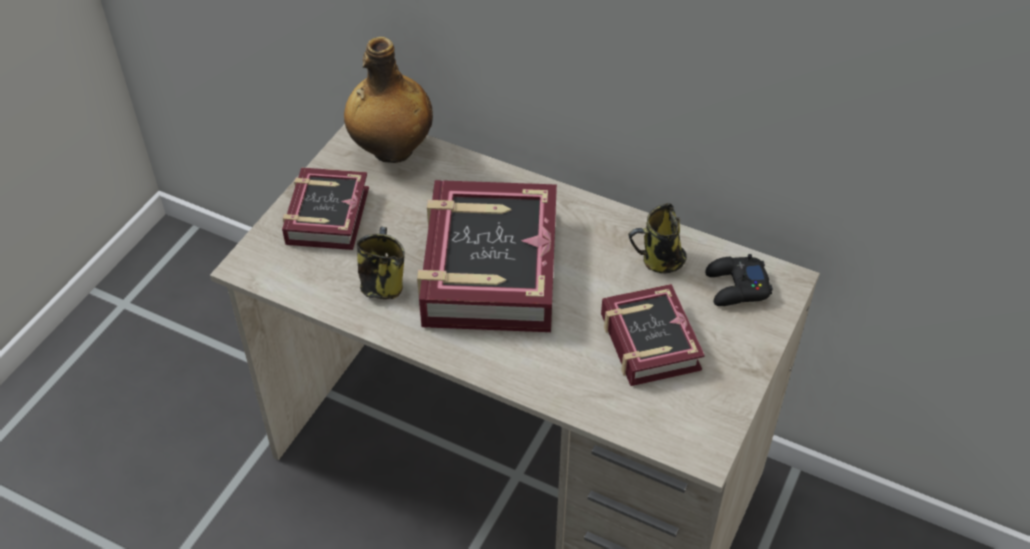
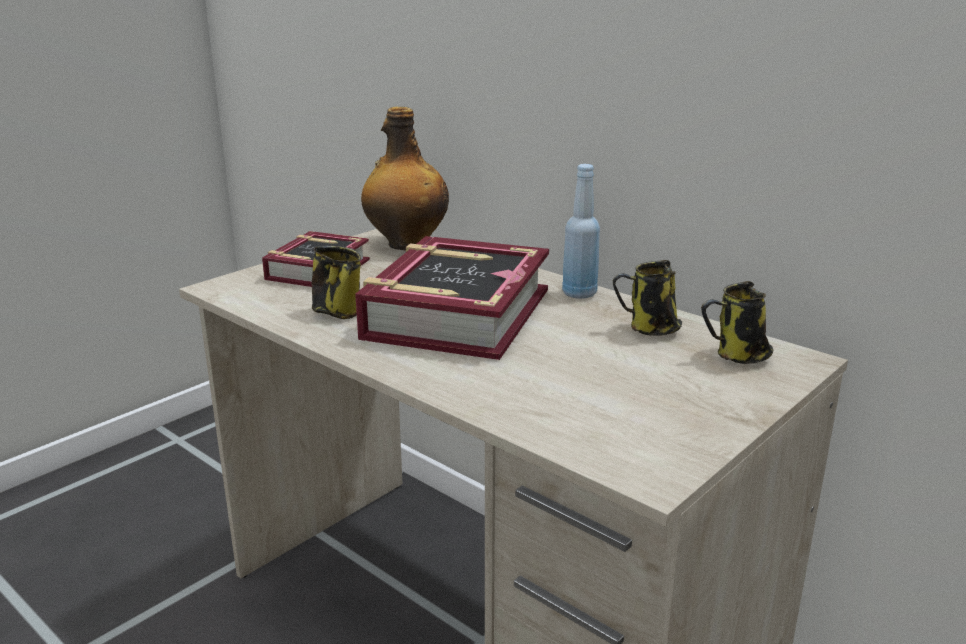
camera: 15 degrees right, 25 degrees down
book [601,284,705,386] -> none
black game controller [705,254,773,306] -> mug [701,281,773,364]
none -> blue bottle [562,164,600,299]

